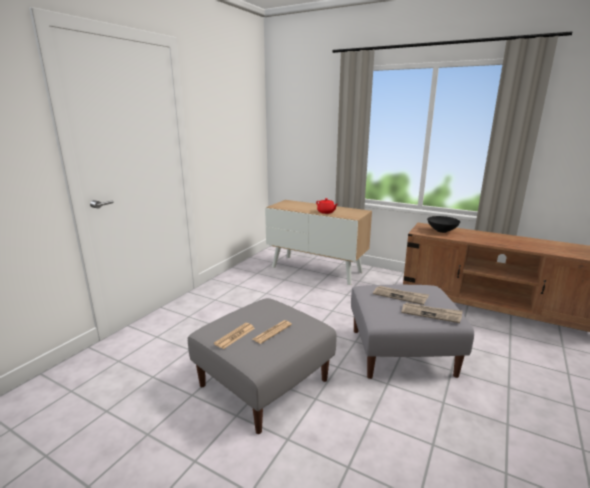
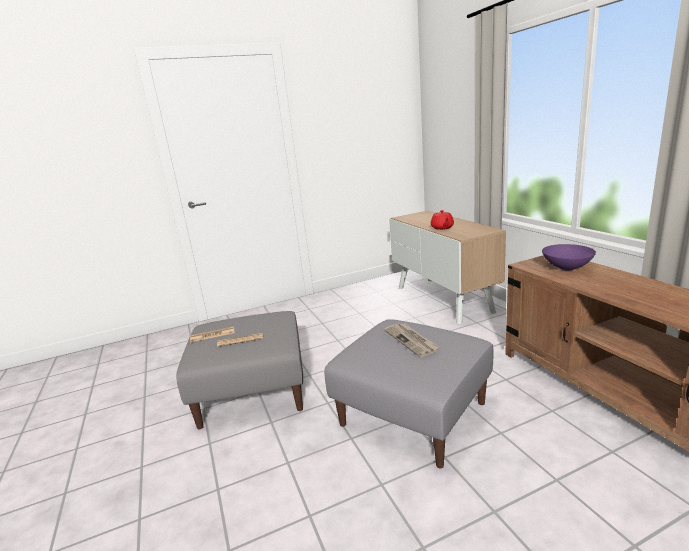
camera: 40 degrees right, 0 degrees up
newspaper [401,303,463,323] -> none
black bowl [427,216,460,233] -> purple bowl [542,244,596,270]

